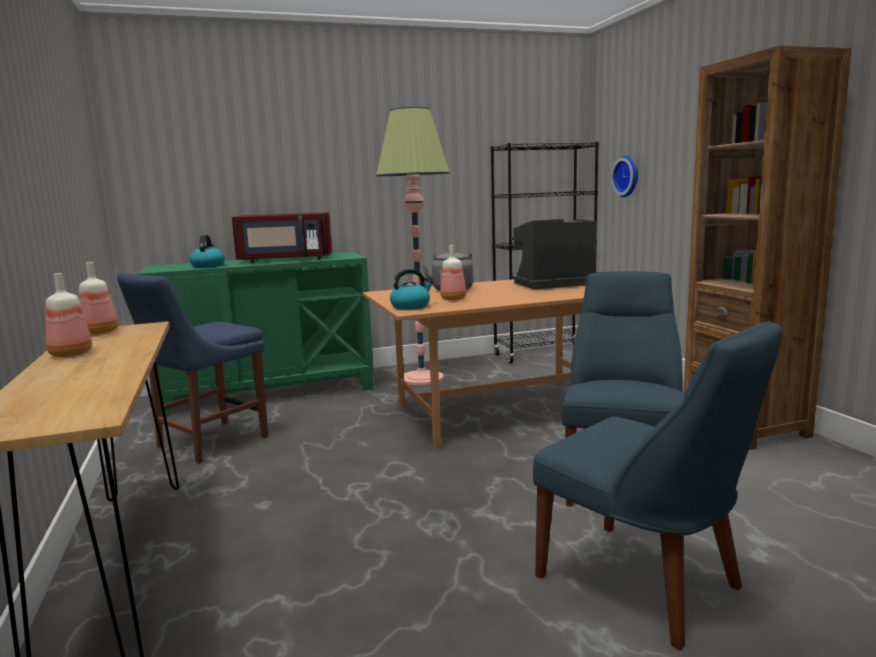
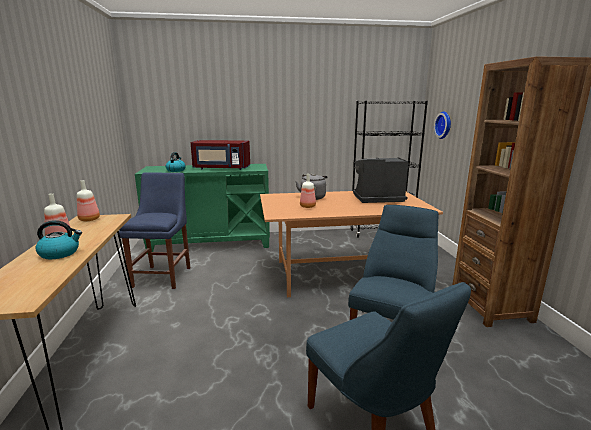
camera: 10 degrees right, 5 degrees up
blue chair [117,273,268,464] -> blue chair turned 135 degrees clockwise [119,172,190,289]
floor lamp [376,107,450,385] -> none
kettle [390,269,433,310] -> kettle moved to [35,220,82,259]

